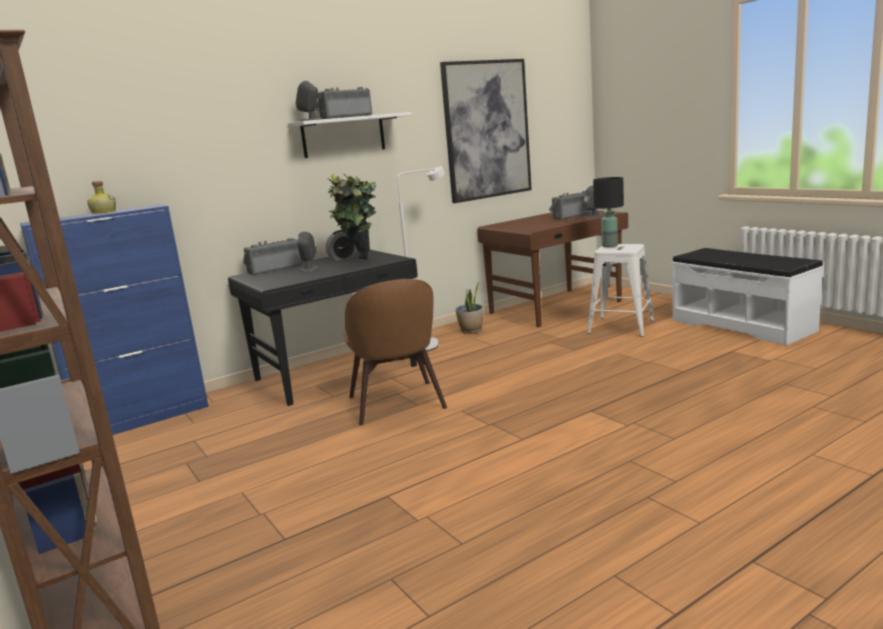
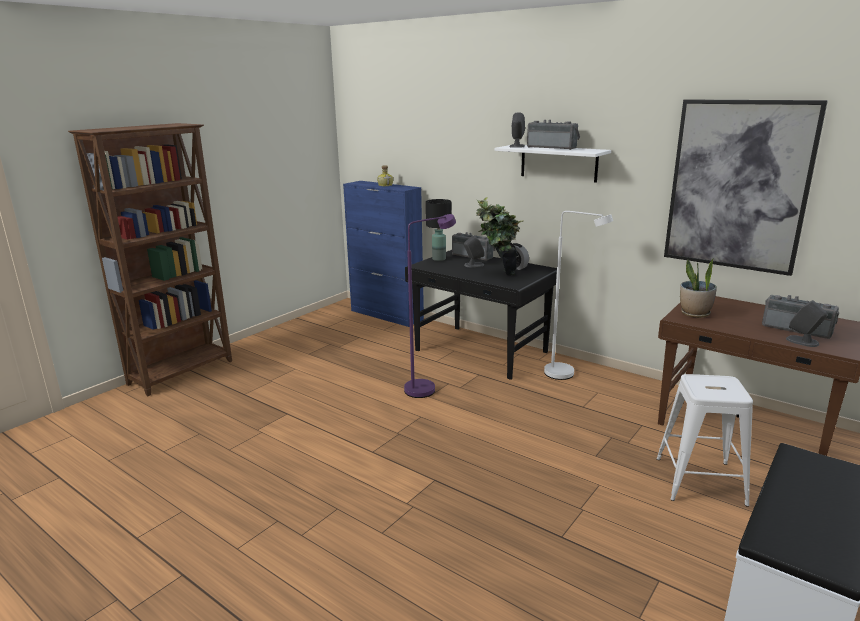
camera: 70 degrees right, 5 degrees up
brown chair [343,279,447,425] -> purple floor lamp [404,214,456,398]
potted plant [456,281,483,334] -> potted plant moved to [680,258,717,318]
black table lamp [593,177,624,247] -> black table lamp moved to [426,199,451,261]

